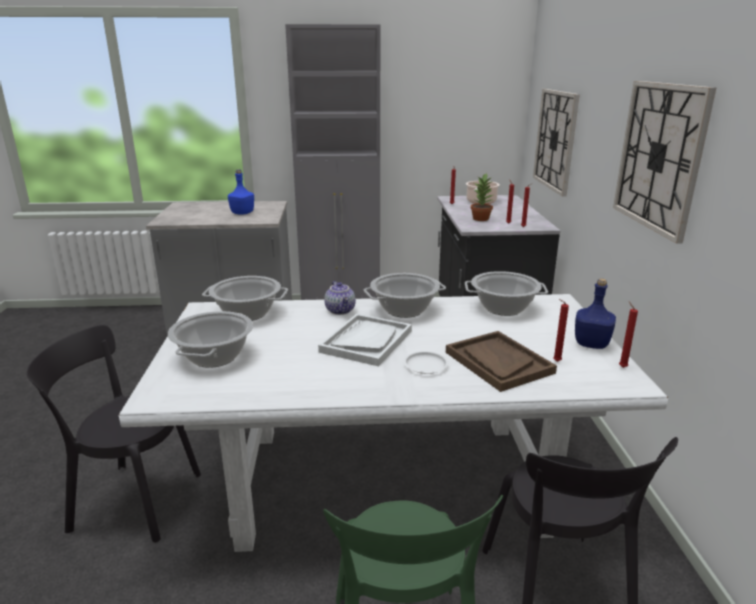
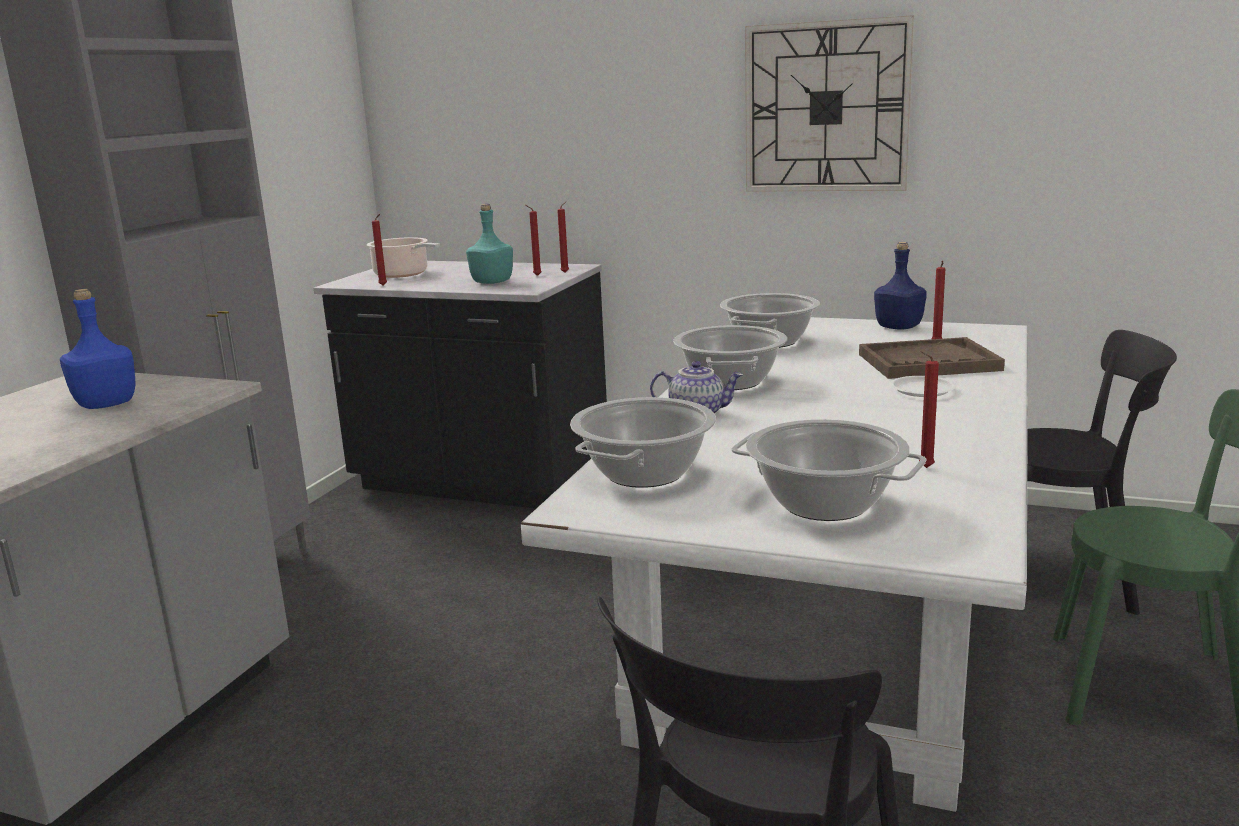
camera: 65 degrees left, 5 degrees down
white tray [318,314,412,366] -> none
potted plant [471,173,493,221] -> turquoise bottle [466,204,513,284]
wall clock [533,89,580,196] -> none
red candle [619,301,638,368] -> red candle moved to [919,351,939,468]

